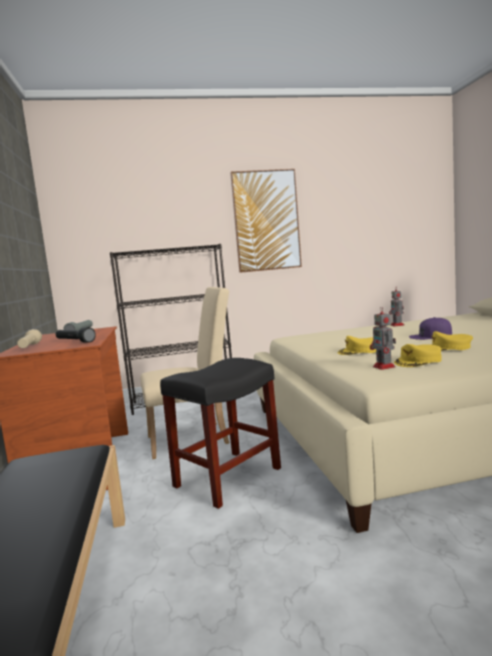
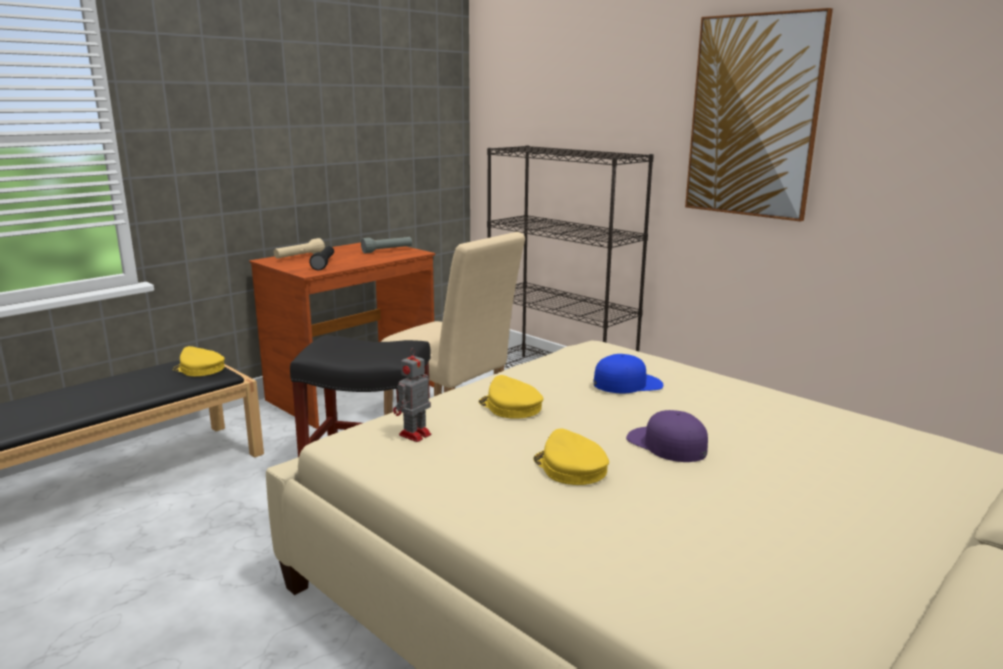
camera: 55 degrees right, 10 degrees up
toy robot [389,287,404,327] -> none
yellow cap [394,344,442,367] -> yellow cap moved to [173,346,225,376]
none -> blue cap [593,354,663,394]

